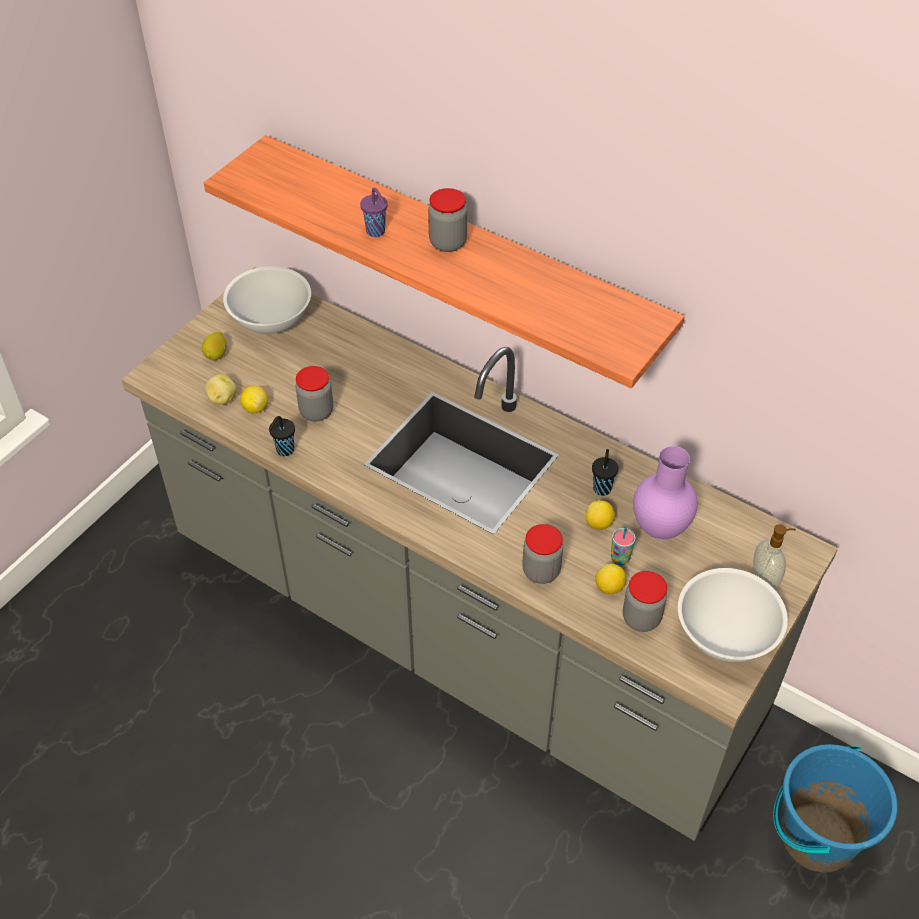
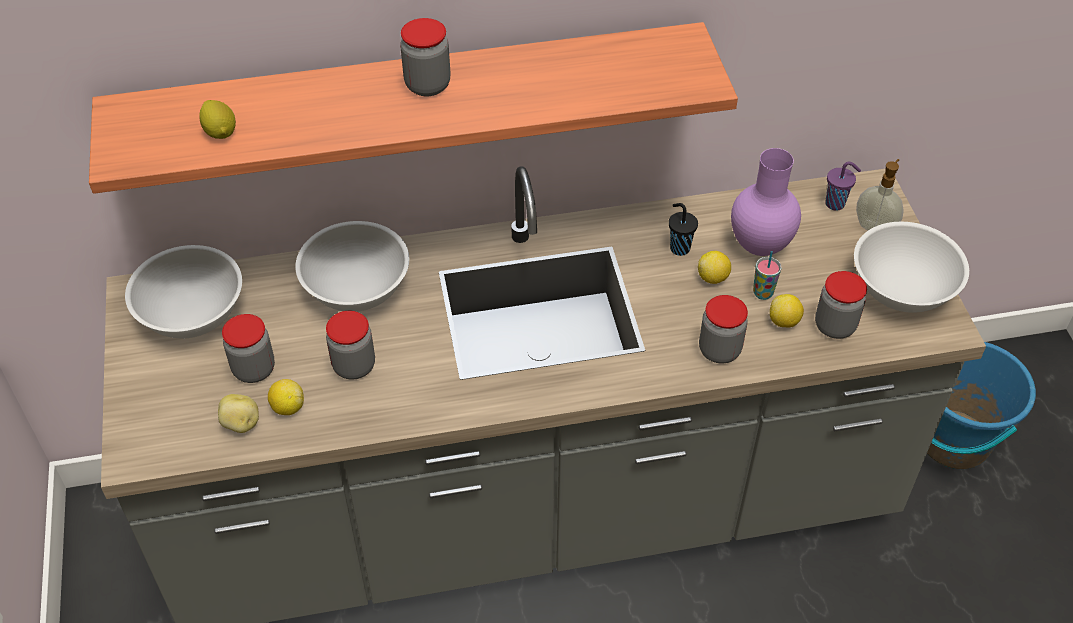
camera: 45 degrees left, 0 degrees up
lemon [202,332,227,360] -> lemon moved to [199,100,236,139]
black cup [269,416,295,456] -> none
purple cup [360,188,388,237] -> purple cup moved to [825,162,861,211]
none -> jar [222,314,275,383]
none -> white bowl [295,221,409,312]

